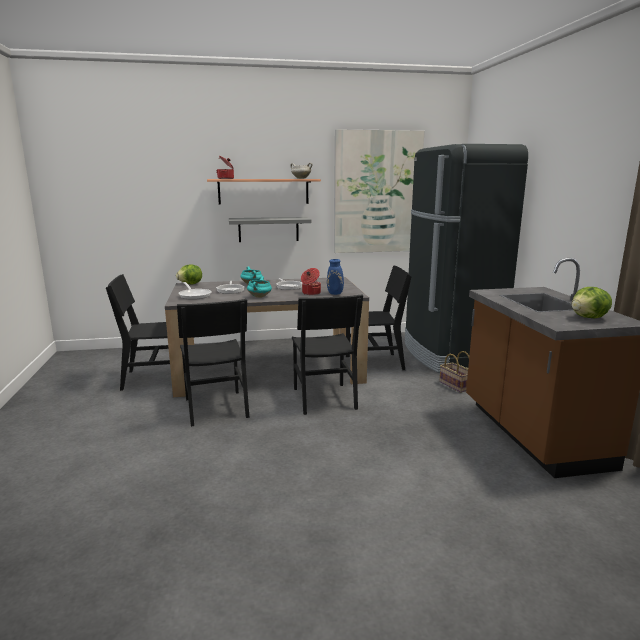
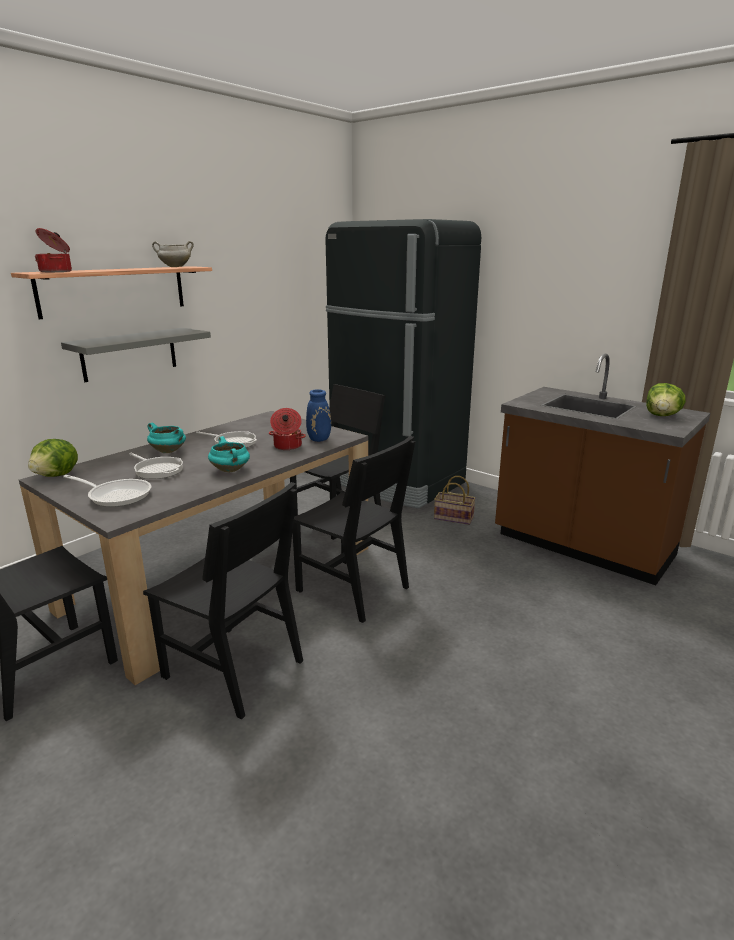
camera: 40 degrees left, 5 degrees up
picture [334,129,425,253] -> none

